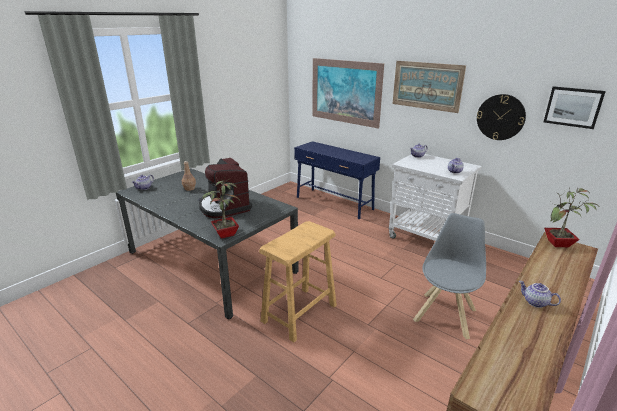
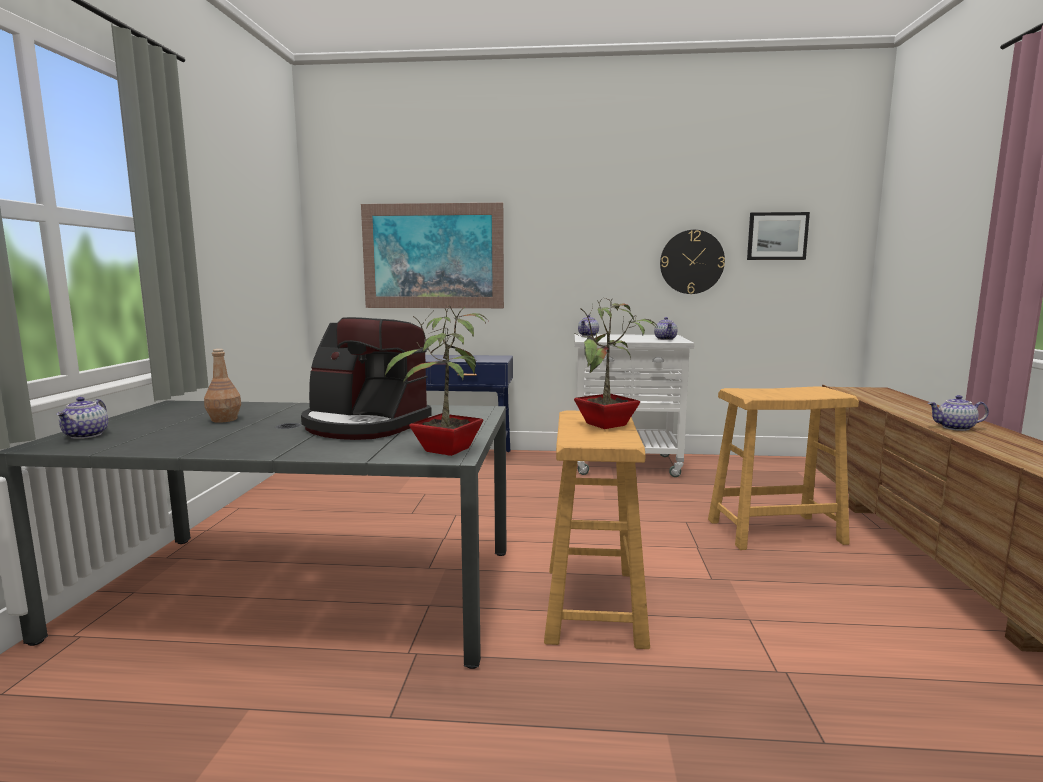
camera: 35 degrees left, 15 degrees down
picture [393,61,466,113] -> none
grey chair [413,213,486,339] -> beige stool [708,386,859,550]
potted plant [544,185,599,247] -> potted plant moved to [574,298,658,429]

